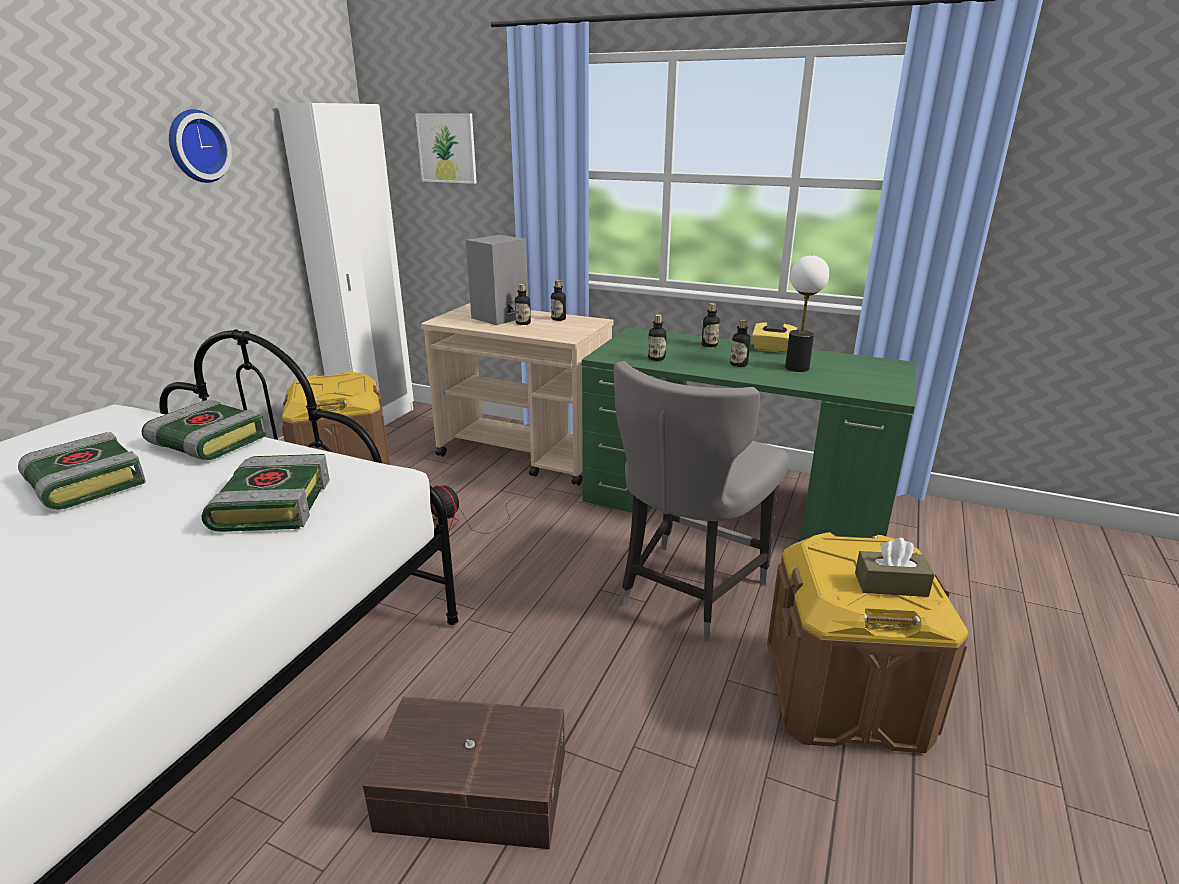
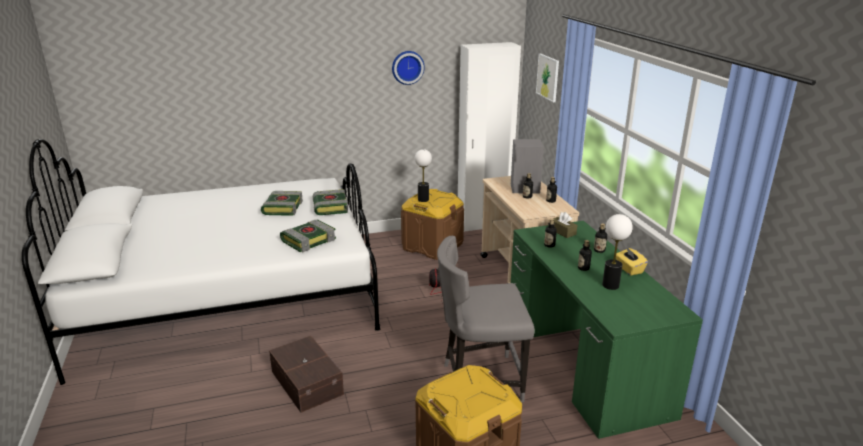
camera: 50 degrees right, 0 degrees up
brown tissue box [855,538,935,597] -> brown tissue box moved to [553,212,577,238]
none -> table lamp [415,149,432,202]

